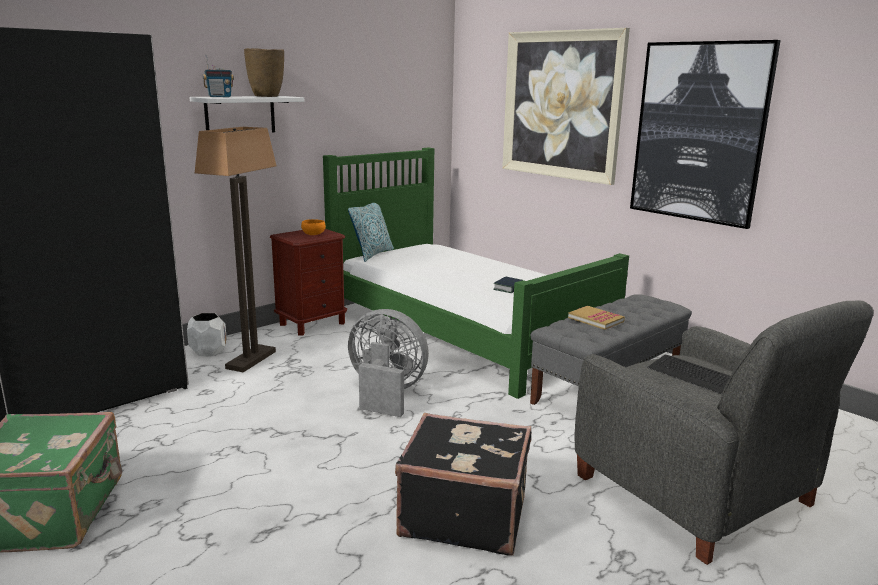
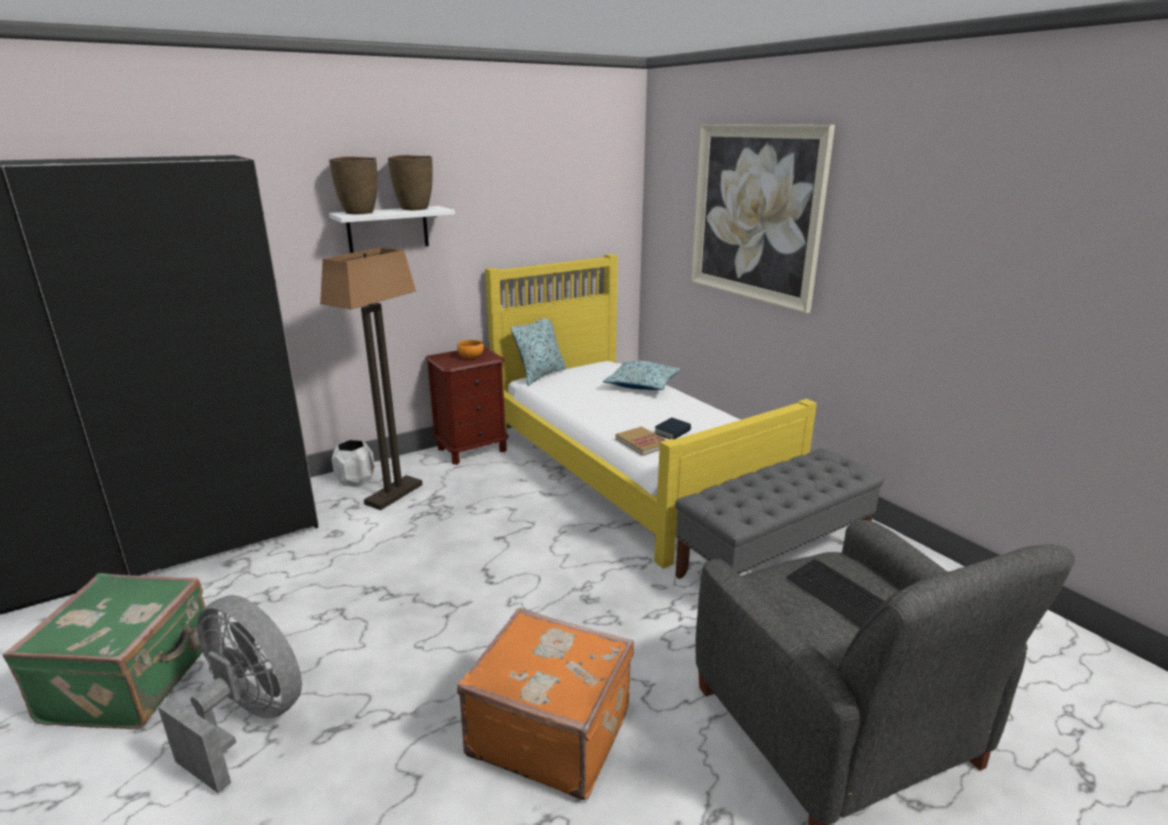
camera: 10 degrees right, 5 degrees up
radio [203,55,234,97] -> brown vase [329,156,377,214]
green bed [323,148,629,399] -> yellow bed [485,254,817,569]
grey fan [348,309,429,417] -> grey fan moved to [158,595,302,793]
black suitcase [395,413,531,556] -> orange suitcase [457,608,634,800]
book [568,306,625,330] -> book moved to [615,426,666,456]
picture [630,40,781,229] -> none
none -> pillow [603,361,680,390]

